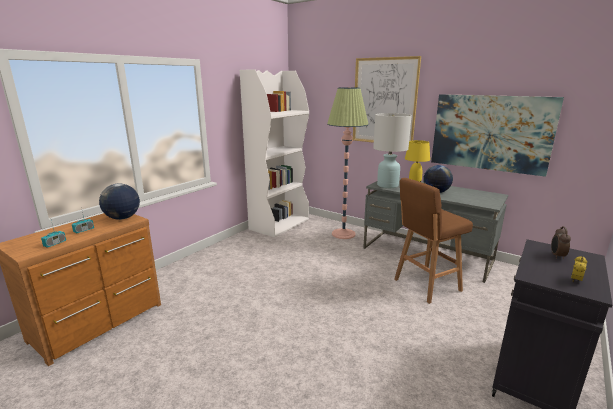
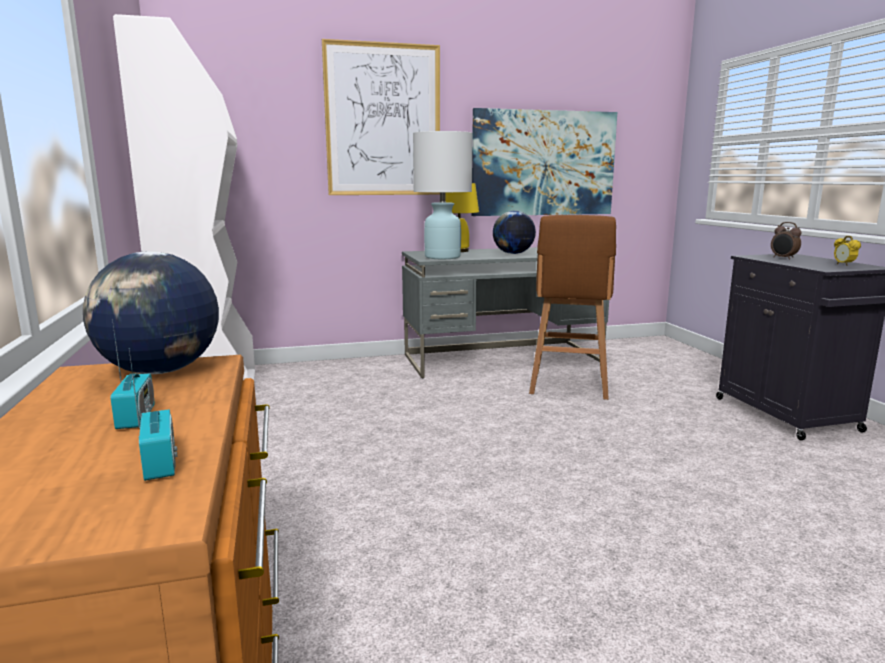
camera: 50 degrees left, 5 degrees down
floor lamp [327,87,369,239] -> none

